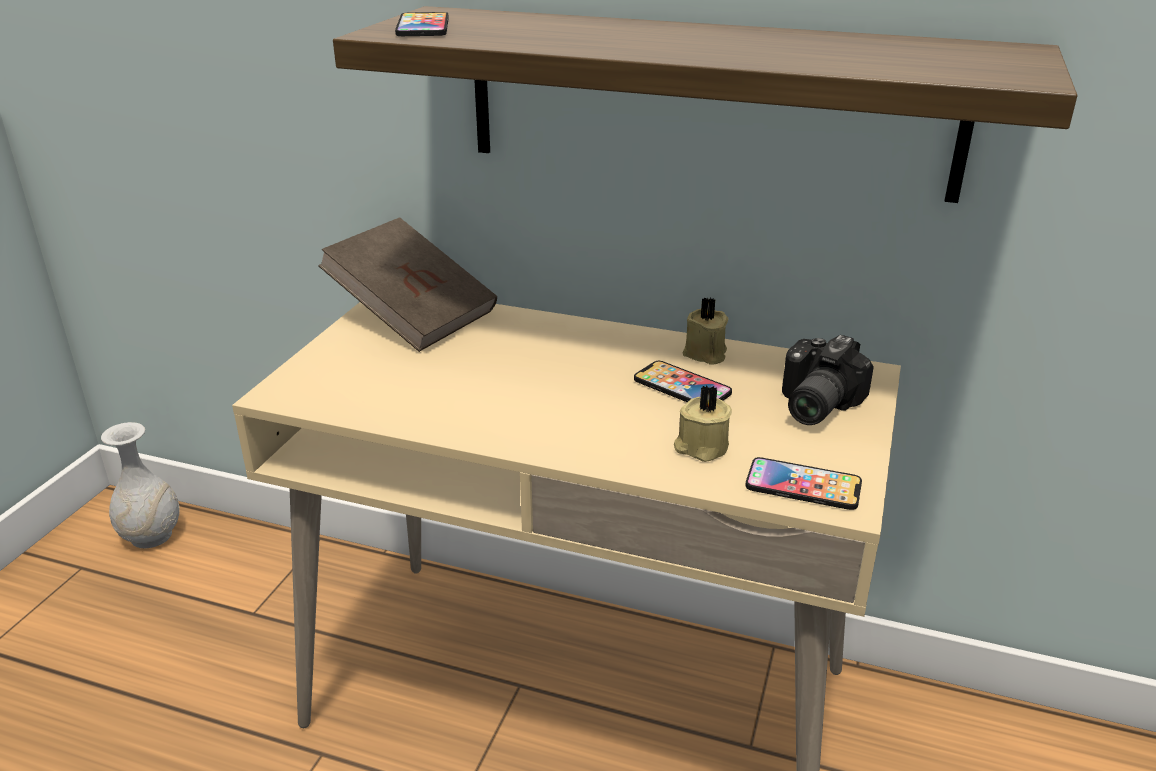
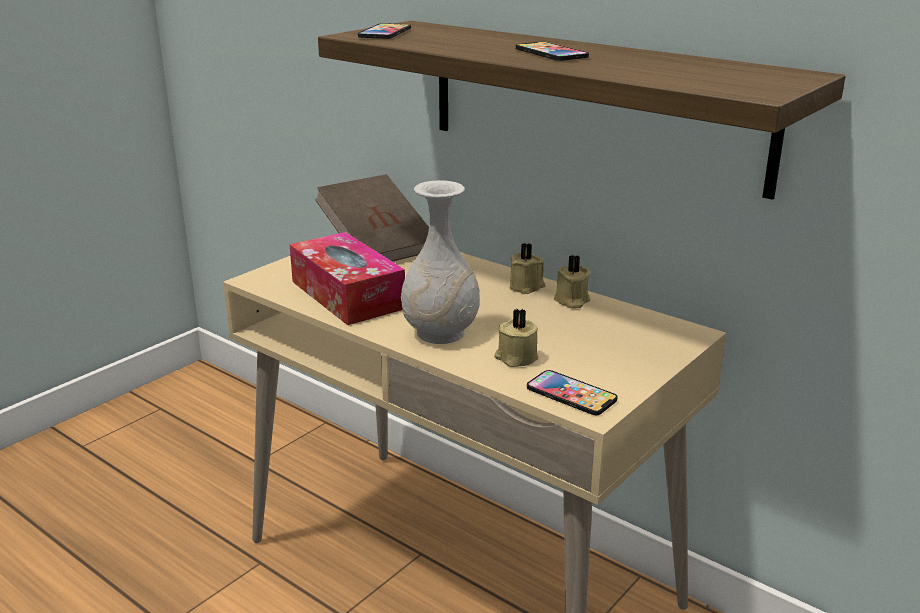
camera: 20 degrees right, 5 degrees down
white vase [101,422,180,548] -> white vase moved to [401,180,480,344]
phone [634,361,732,402] -> phone moved to [515,42,589,61]
camera [782,335,874,425] -> none
none -> tissue box [289,232,405,325]
none -> beige candle [510,243,545,294]

